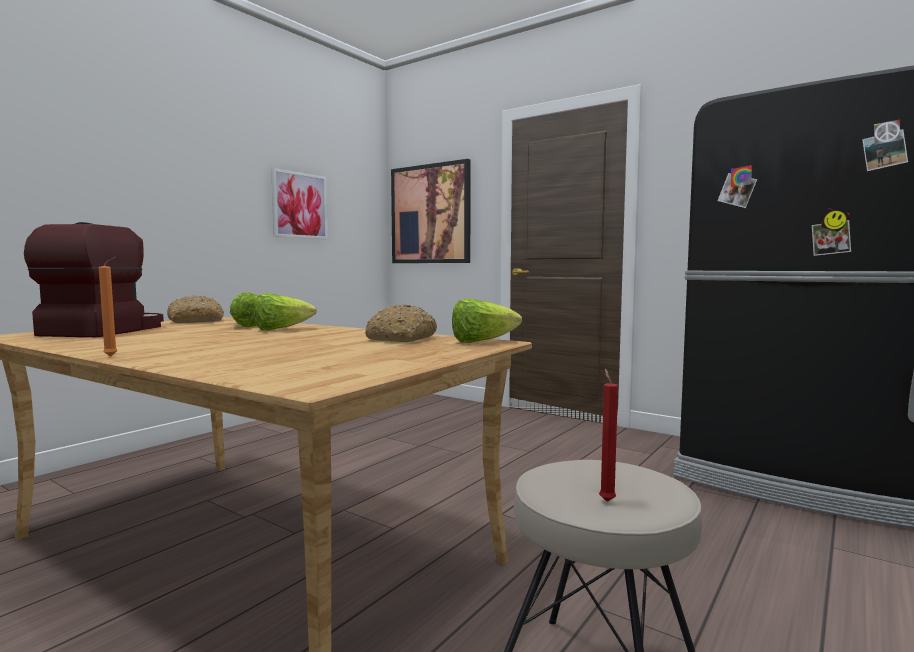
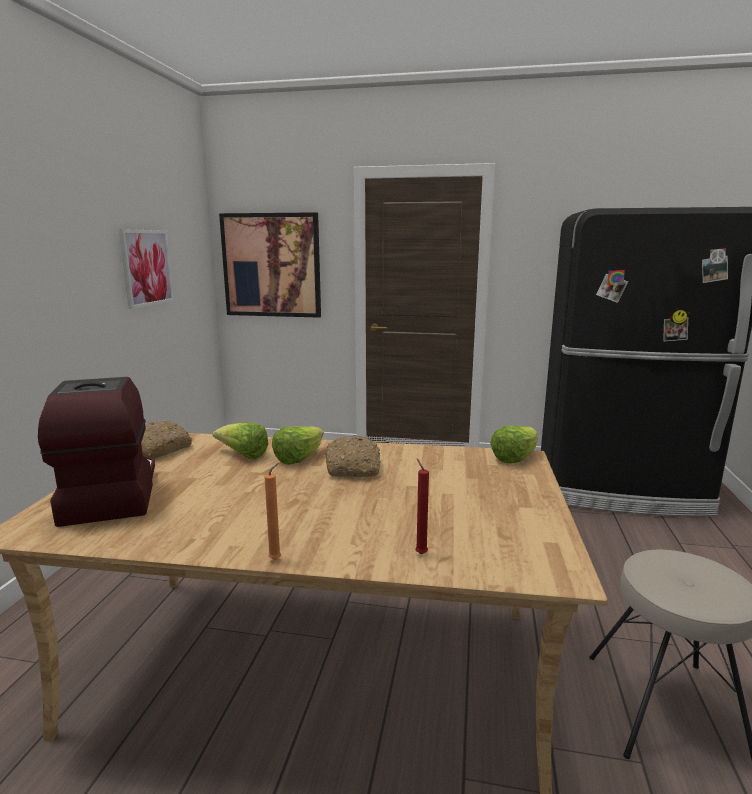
camera: 25 degrees left, 10 degrees up
bread [365,305,437,342] -> bread moved to [326,435,381,477]
red candle [599,369,618,502] -> red candle moved to [415,458,429,554]

